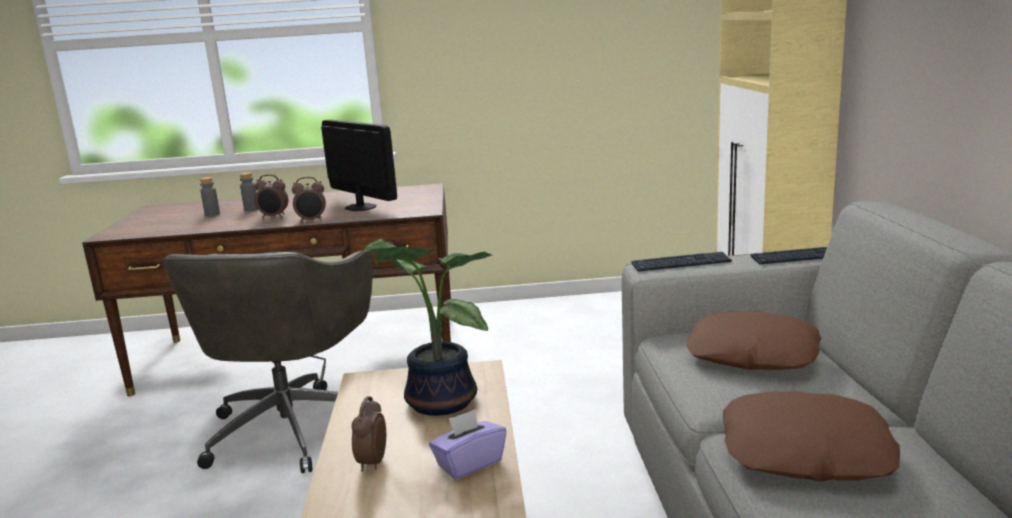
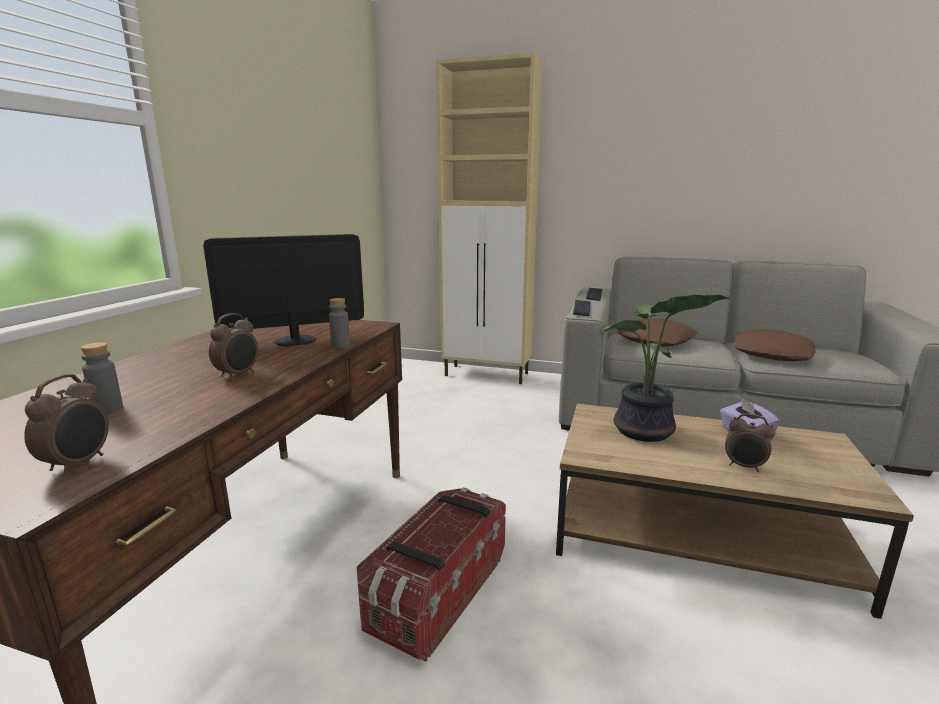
camera: 70 degrees left, 0 degrees up
grey office chair [162,251,373,473] -> storage box [357,487,506,662]
grey bottle [240,172,258,211] -> grey bottle moved to [329,298,350,349]
alarm clock [292,177,326,222] -> alarm clock moved to [24,374,109,476]

